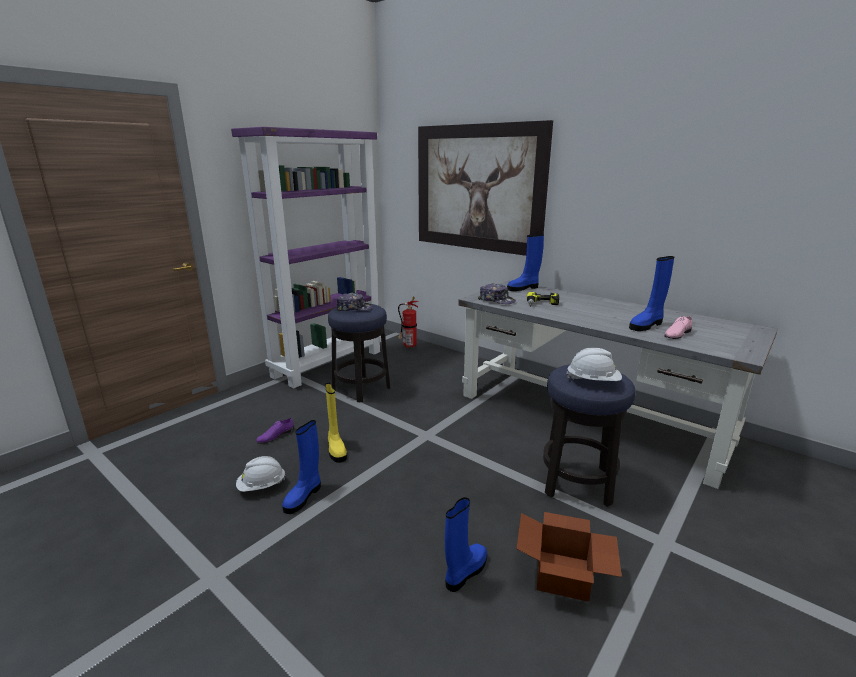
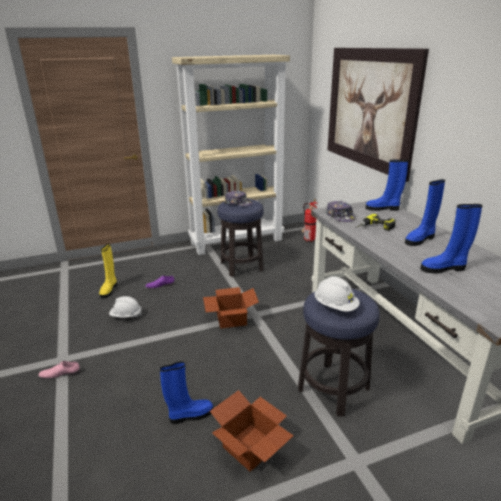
camera: 30 degrees right, 5 degrees up
purple bookcase [231,127,382,388] -> beige bookcase [172,55,290,255]
blue boot [282,420,321,514] -> blue boot moved to [405,179,445,246]
yellow boot [325,383,347,463] -> yellow boot moved to [99,244,117,299]
pink shoe [664,316,692,339] -> pink shoe moved to [38,361,80,379]
none -> cardboard box [203,287,259,329]

